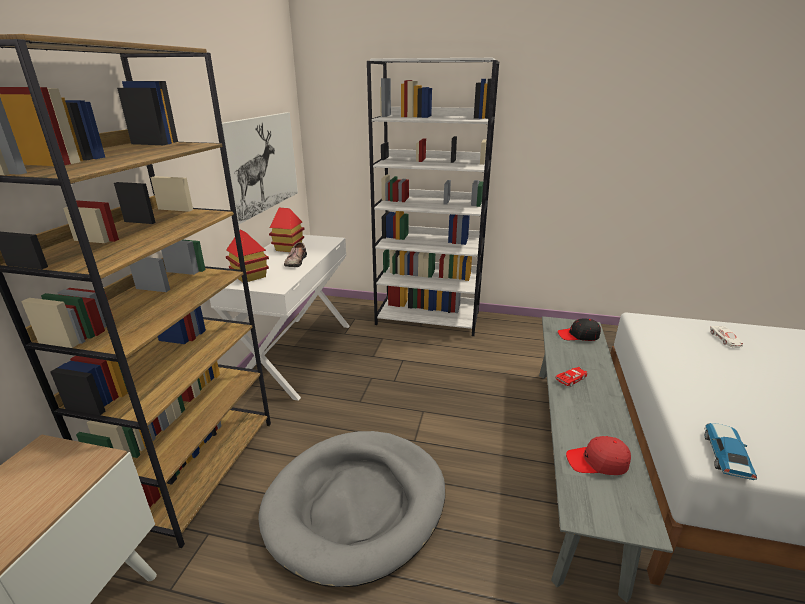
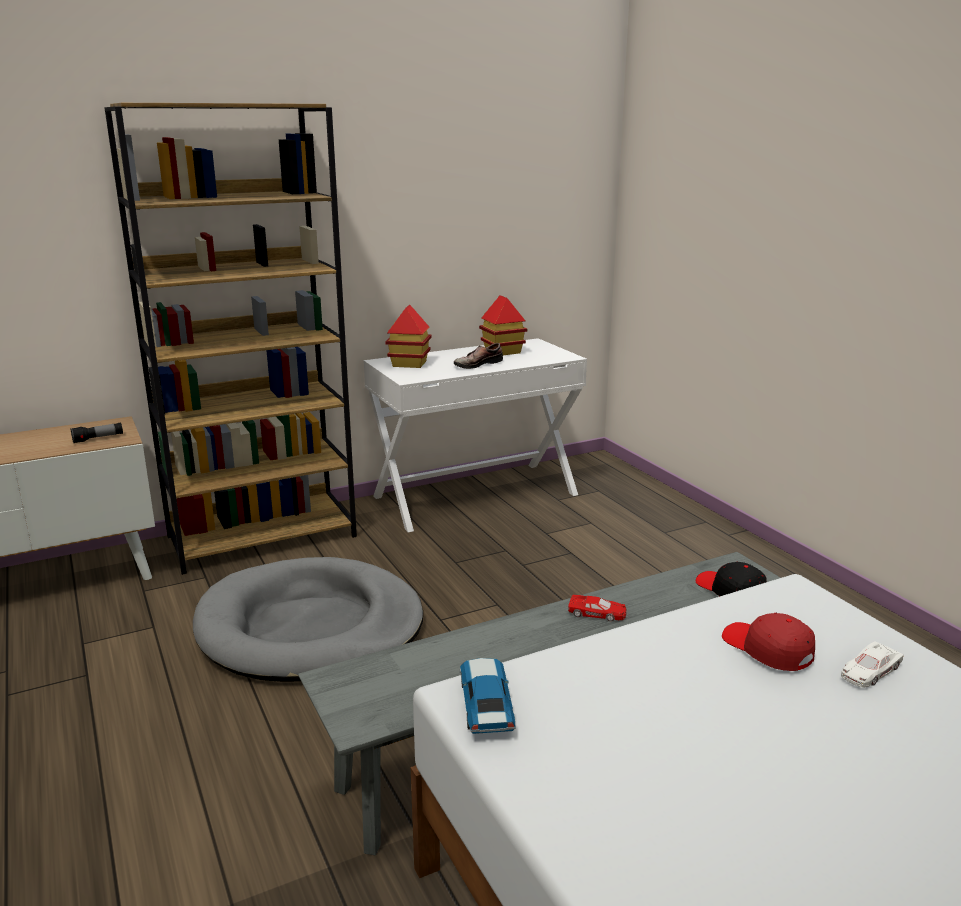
camera: 50 degrees right, 5 degrees down
picture [222,112,298,225] -> none
white bookcase [367,58,499,336] -> none
red cap [566,436,631,475] -> red cap moved to [722,613,815,671]
toy car [704,423,757,480] -> toy car turned 75 degrees counterclockwise [460,658,516,734]
none -> flashlight [70,422,123,443]

